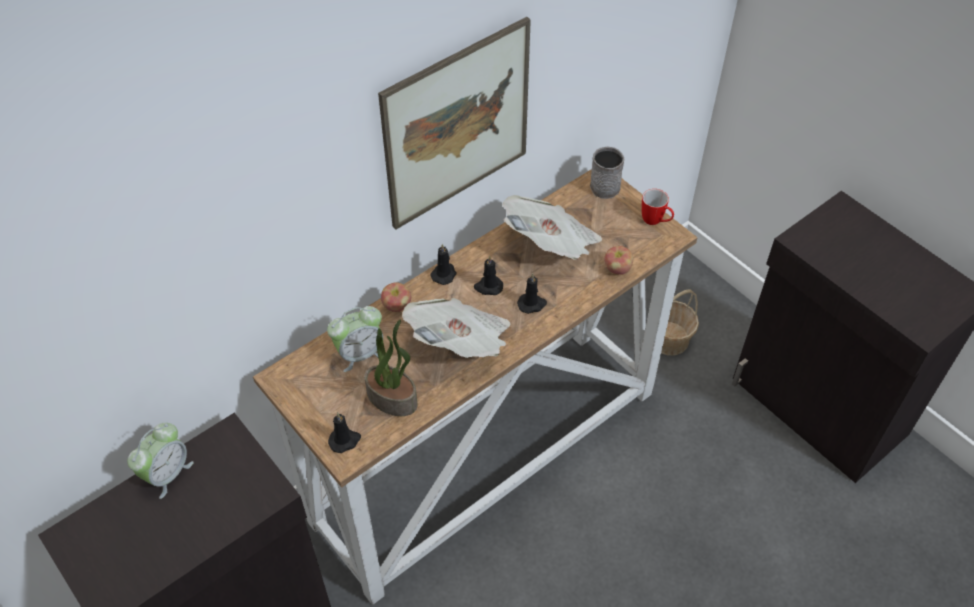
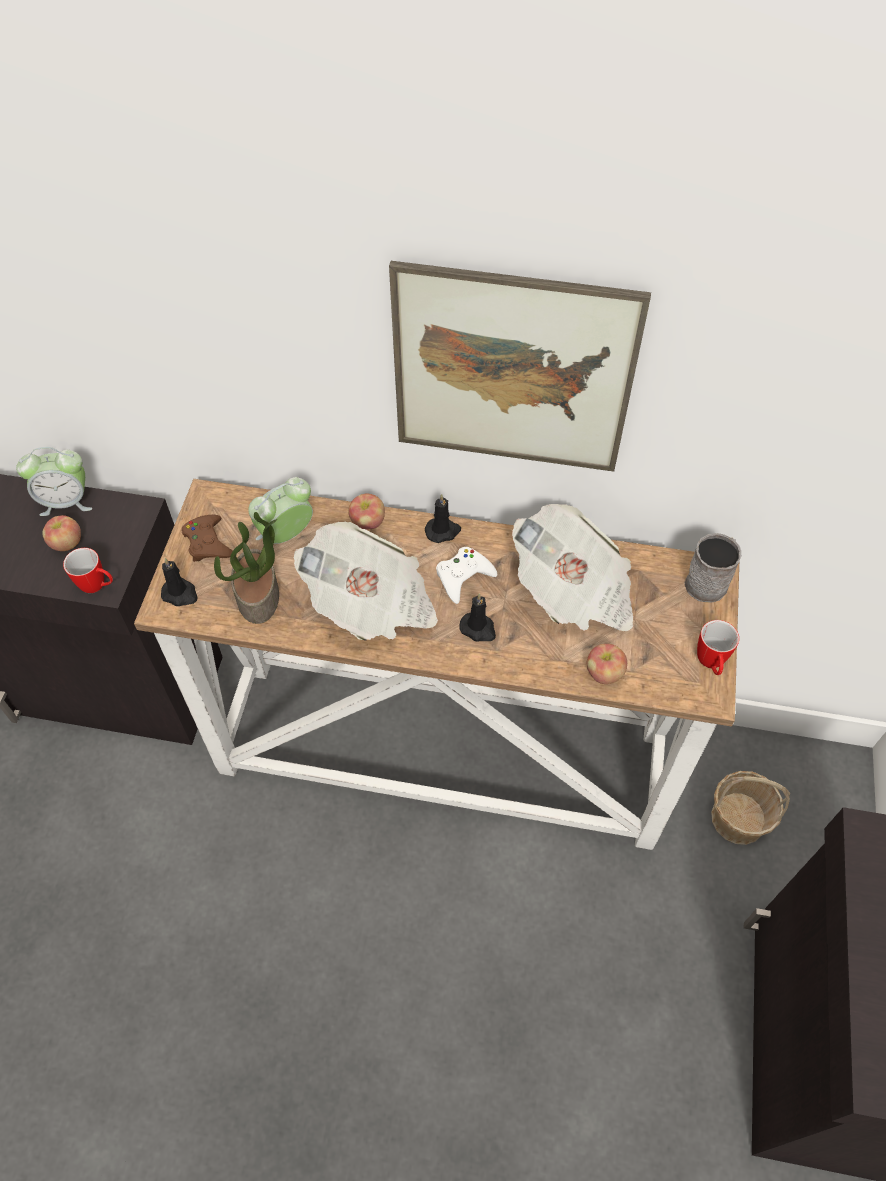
camera: 50 degrees right, 5 degrees up
alarm clock [327,306,383,372] -> alarm clock turned 120 degrees clockwise [248,477,313,544]
black candle [474,256,503,295] -> white game controller [436,547,497,604]
none -> apple [42,515,81,551]
none -> mug [63,548,113,593]
none -> brown game controller [181,515,233,562]

